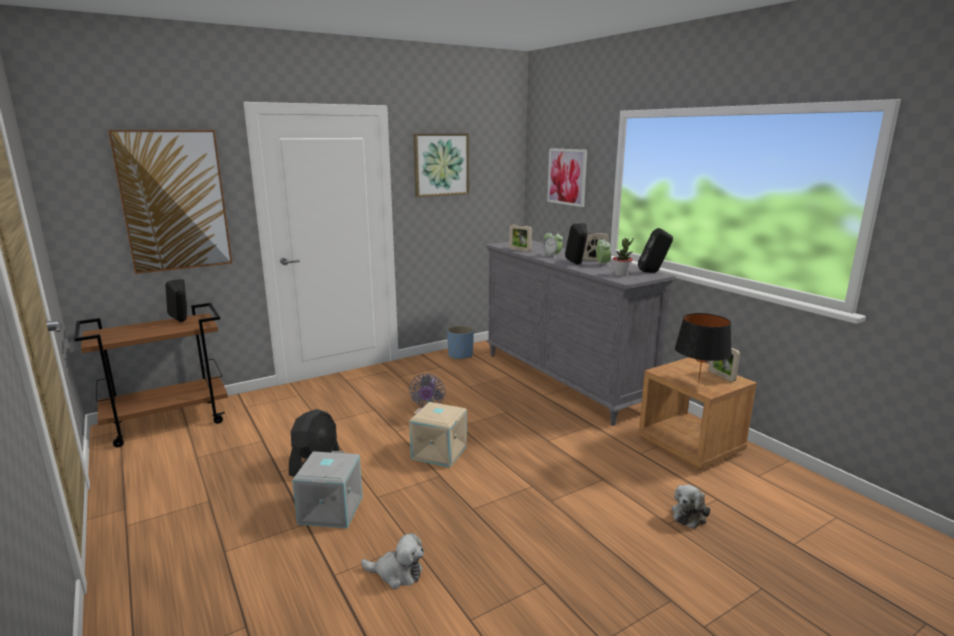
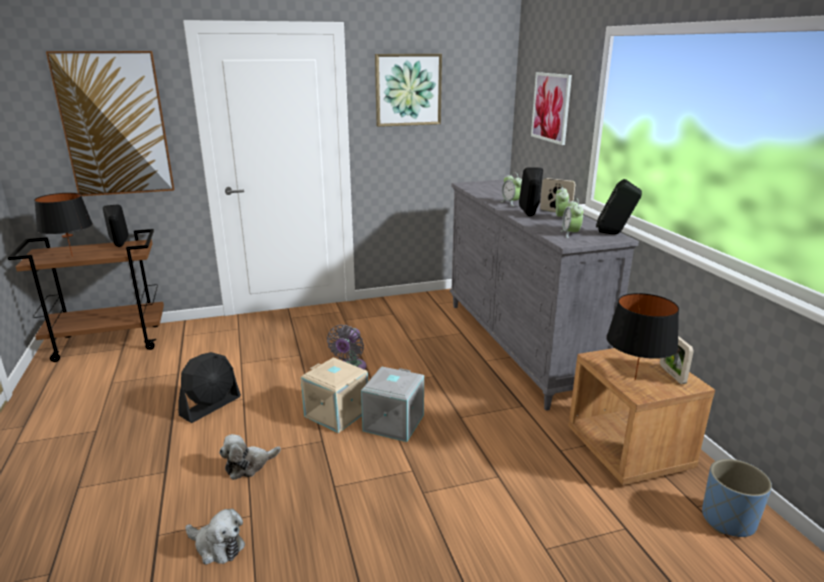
camera: 15 degrees right, 5 degrees up
grey storage box [292,451,363,528] -> grey storage box moved to [361,367,424,442]
blue planter [447,325,474,359] -> blue planter moved to [702,459,772,537]
picture frame [509,225,532,252] -> none
potted plant [613,238,634,276] -> alarm clock [561,198,584,238]
plush toy [671,485,710,529] -> plush toy moved to [219,434,281,480]
none -> black table lamp [34,193,93,257]

